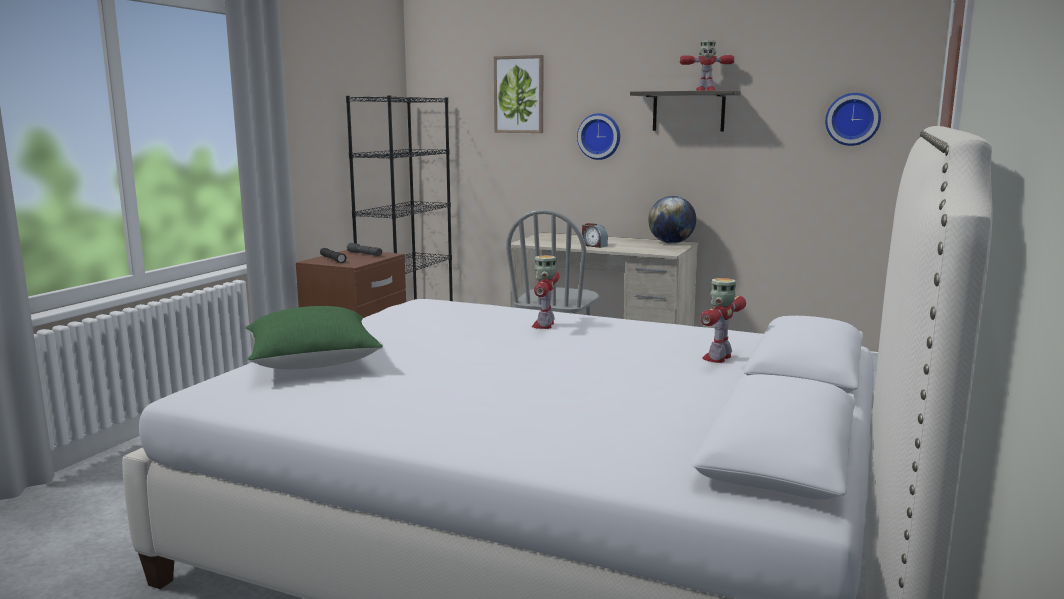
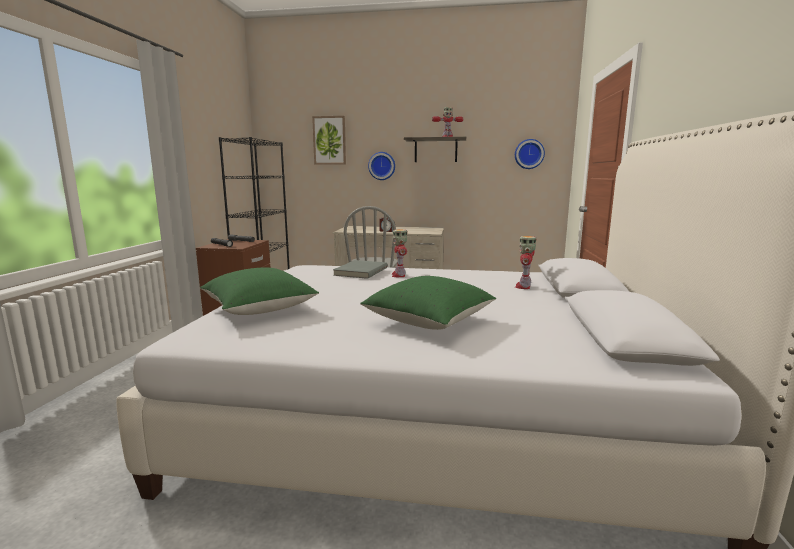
camera: 15 degrees left, 0 degrees up
globe [648,196,696,244] -> none
none -> grey book [333,260,388,279]
none -> green pillow [360,276,496,330]

